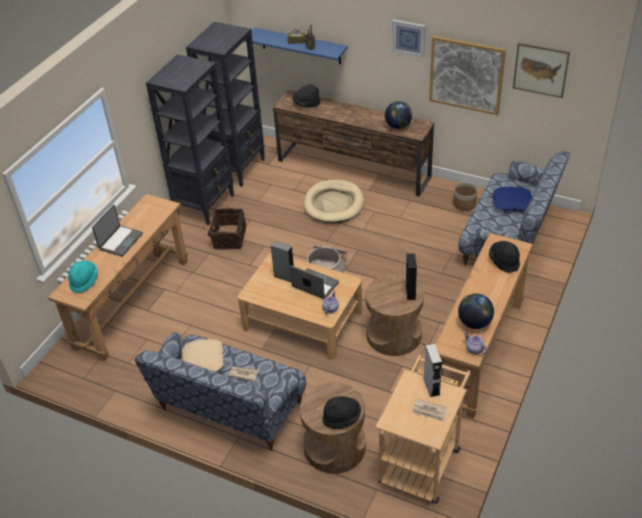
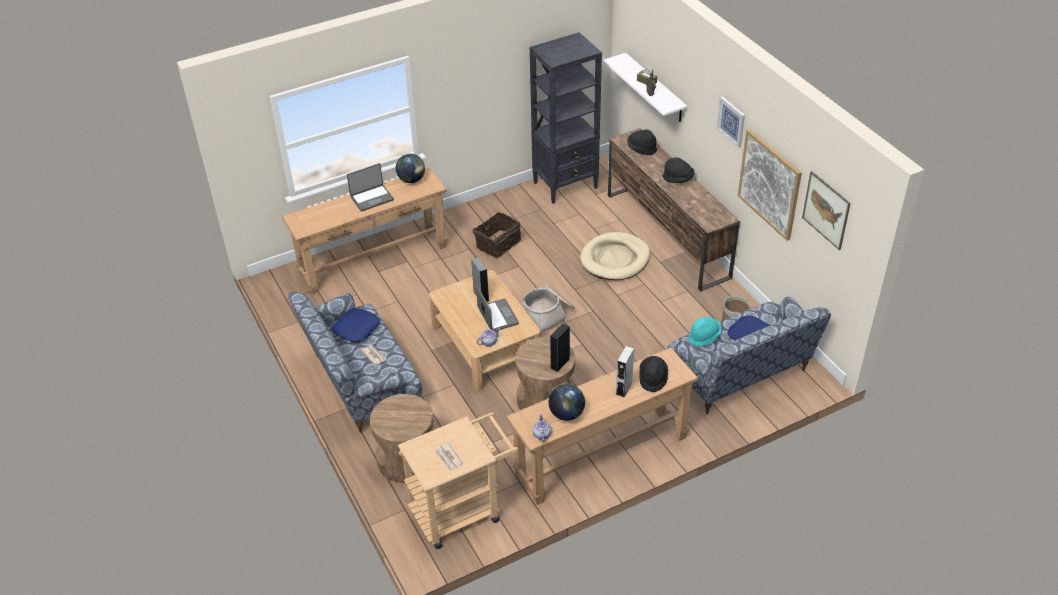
camera: 35 degrees right, 0 degrees up
turquoise hat [68,261,98,293] -> turquoise hat moved to [689,317,722,347]
black bookcase [146,54,234,225] -> none
beige pillow [181,339,224,372] -> blue pillow [332,308,380,342]
blue shelf [244,28,348,64] -> white shelf [603,53,687,122]
black hat [322,396,361,429] -> black hat moved to [663,157,694,183]
globe [385,101,412,129] -> globe moved to [396,154,425,183]
grey speaker [423,344,442,397] -> grey speaker moved to [616,346,634,397]

